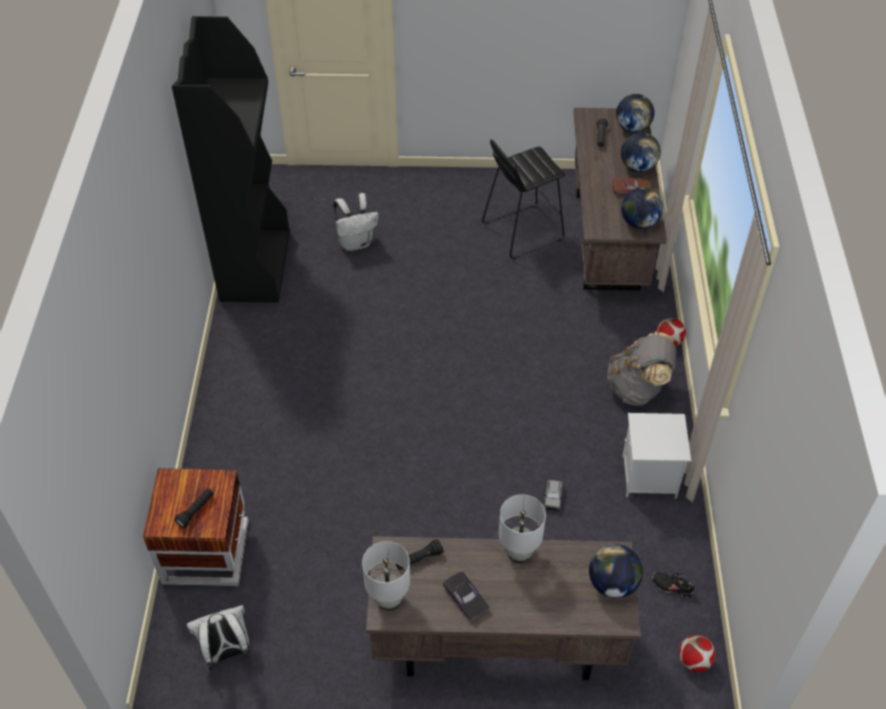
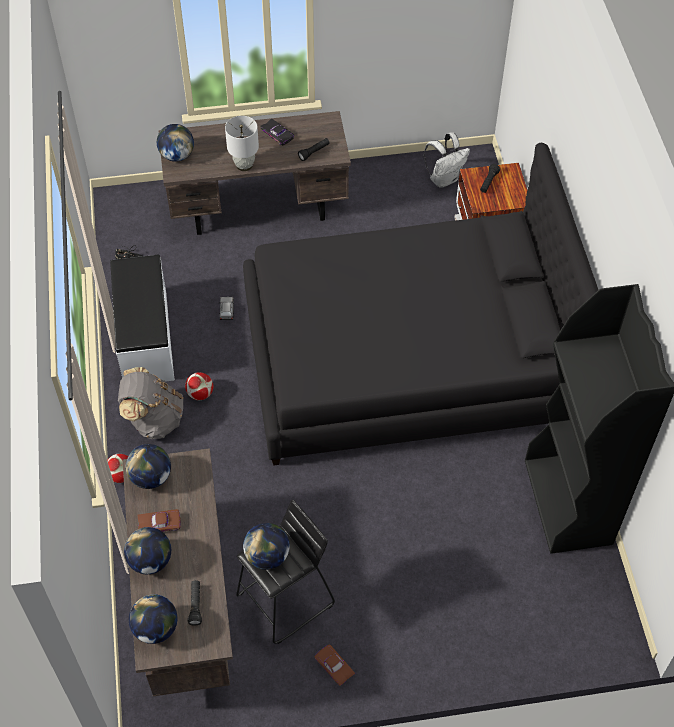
camera: 170 degrees right, 5 degrees up
white backpack [333,193,379,251] -> none
white table lamp [362,541,410,610] -> none
grey nightstand [622,413,691,498] -> white bench [110,254,175,382]
football [679,635,715,672] -> football moved to [185,372,213,400]
none -> black bed [243,142,598,466]
none -> globe [243,523,290,570]
none -> brown toy car [314,645,355,686]

